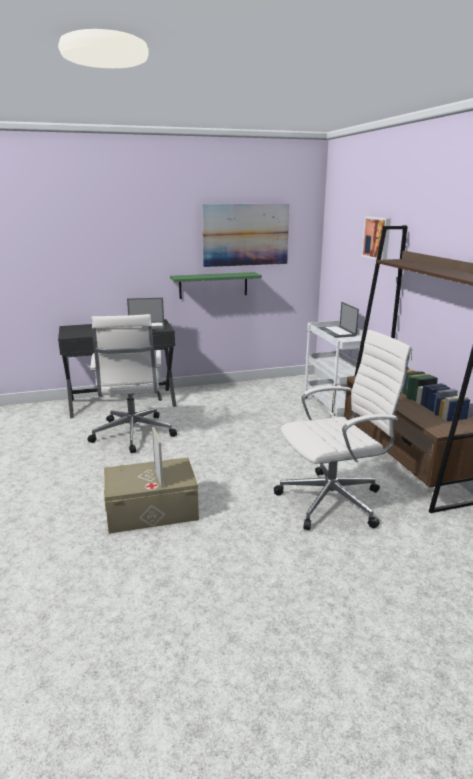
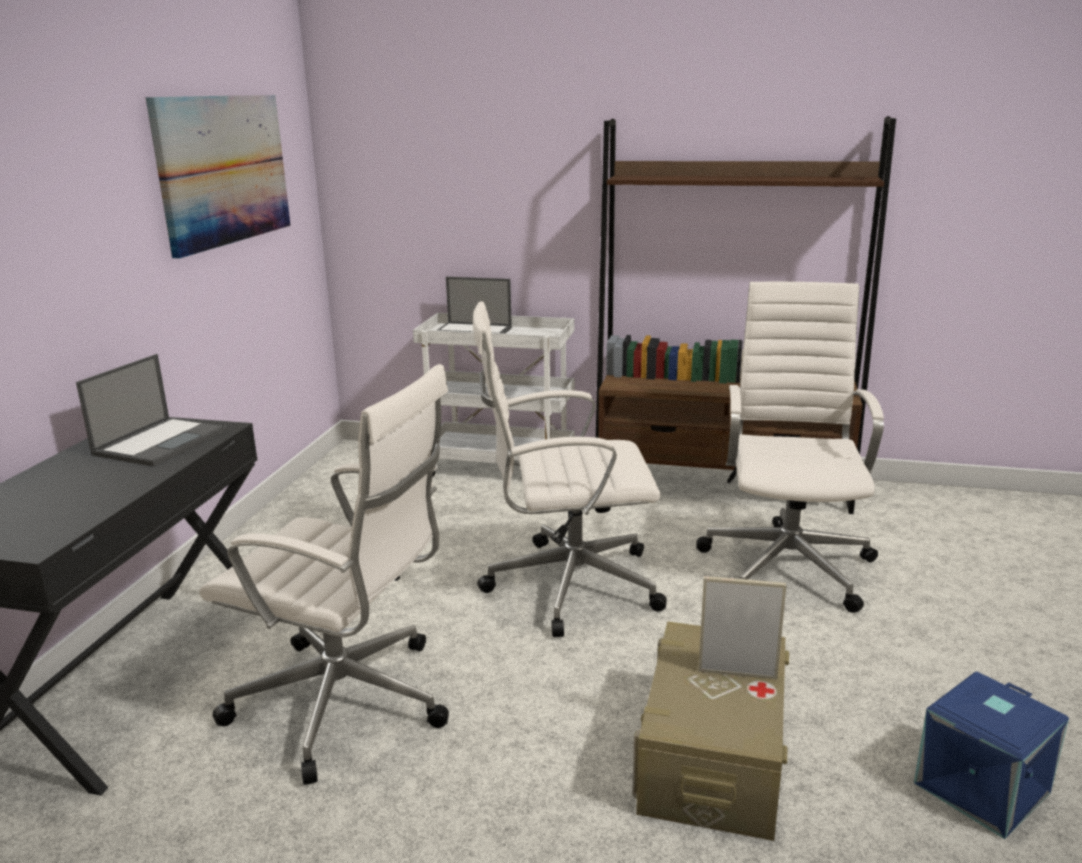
camera: 60 degrees left, 0 degrees up
green shelf [170,272,262,299] -> none
picture [362,217,391,260] -> none
none -> white office chair [473,301,667,637]
none -> blue storage box [914,672,1069,839]

